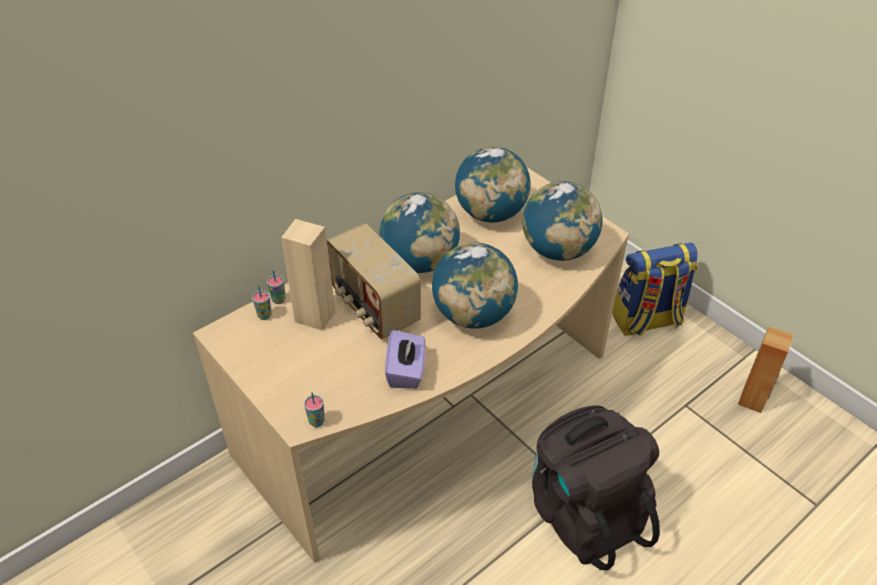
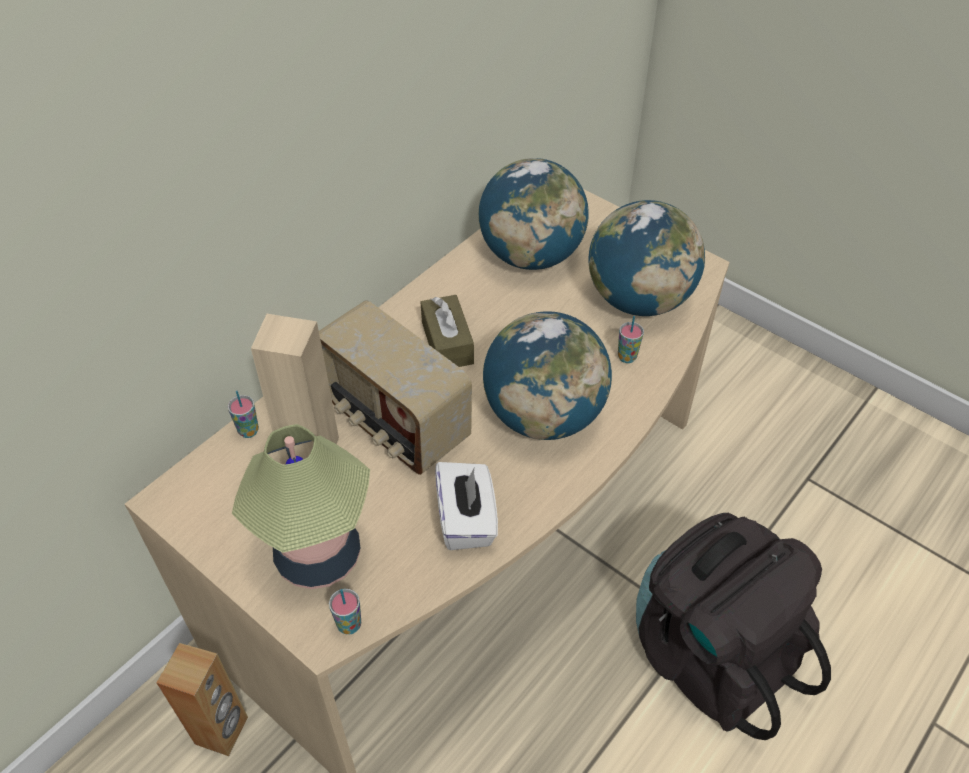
camera: 10 degrees left, 5 degrees up
cup [252,286,272,320] -> cup moved to [618,316,644,363]
globe [380,192,460,273] -> brown tissue box [420,295,474,367]
purple tissue box [385,330,426,389] -> white tissue box [435,462,498,550]
backpack [612,243,698,336] -> none
brown speaker [738,327,794,413] -> brown speaker moved to [157,643,248,756]
none -> table lamp [232,424,370,589]

